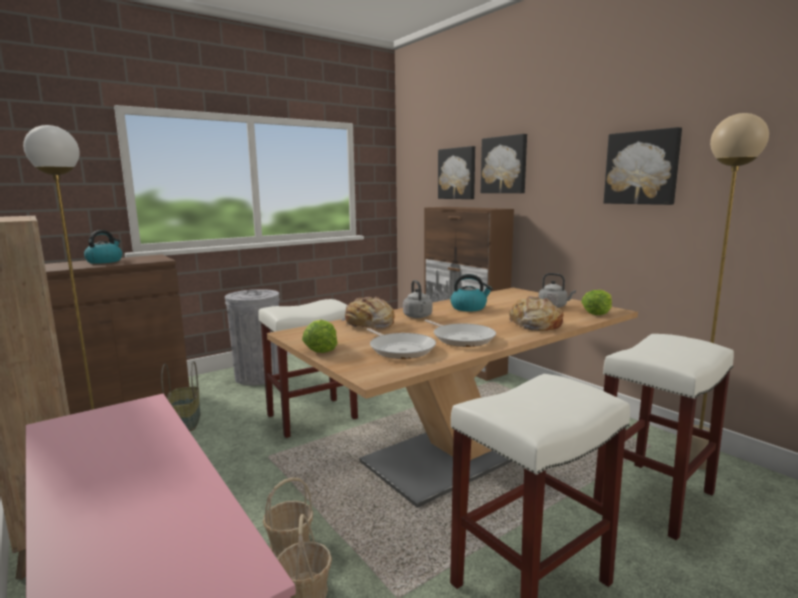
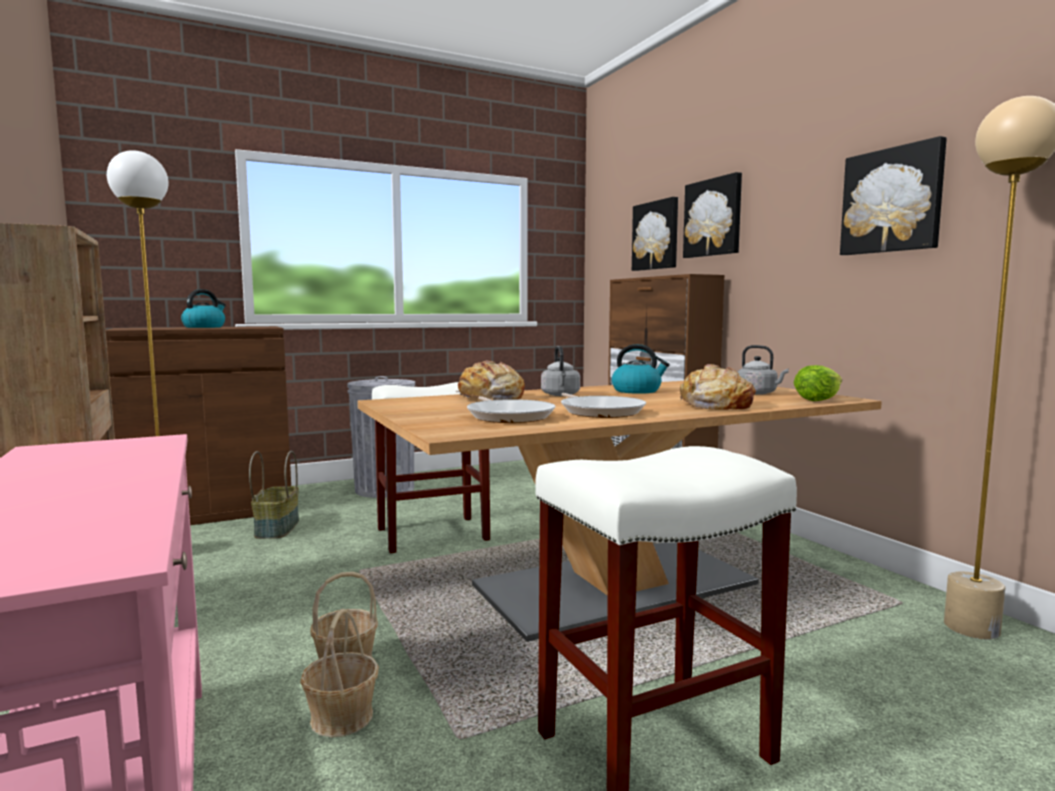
camera: 10 degrees right, 5 degrees down
lettuce [302,320,338,353] -> none
white stool [593,334,734,540] -> none

